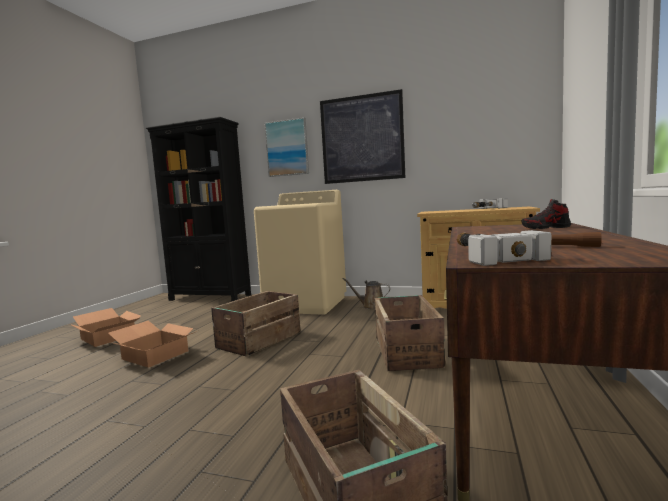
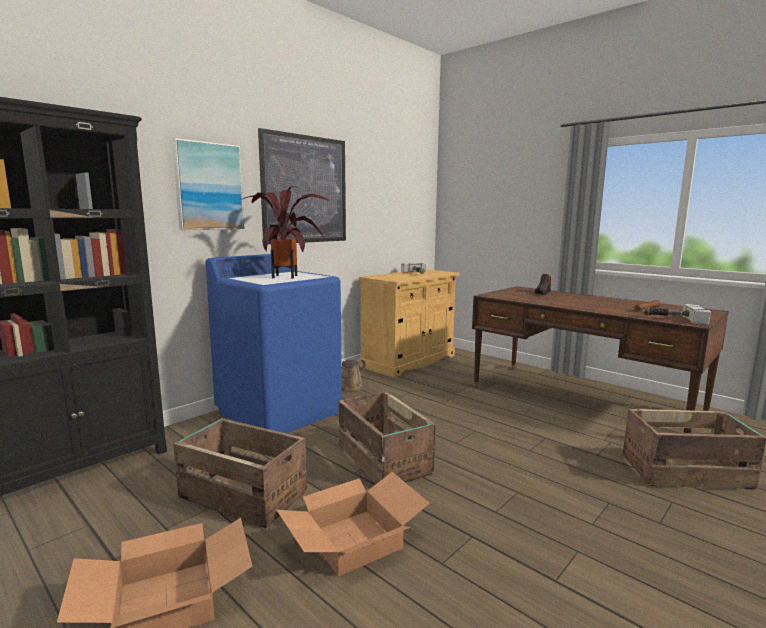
camera: 65 degrees left, 5 degrees up
beige washing machine [254,190,346,315] -> blue washing machine [206,254,342,434]
crate [375,295,445,371] -> crate moved to [173,418,307,528]
none -> potted plant [240,186,329,279]

